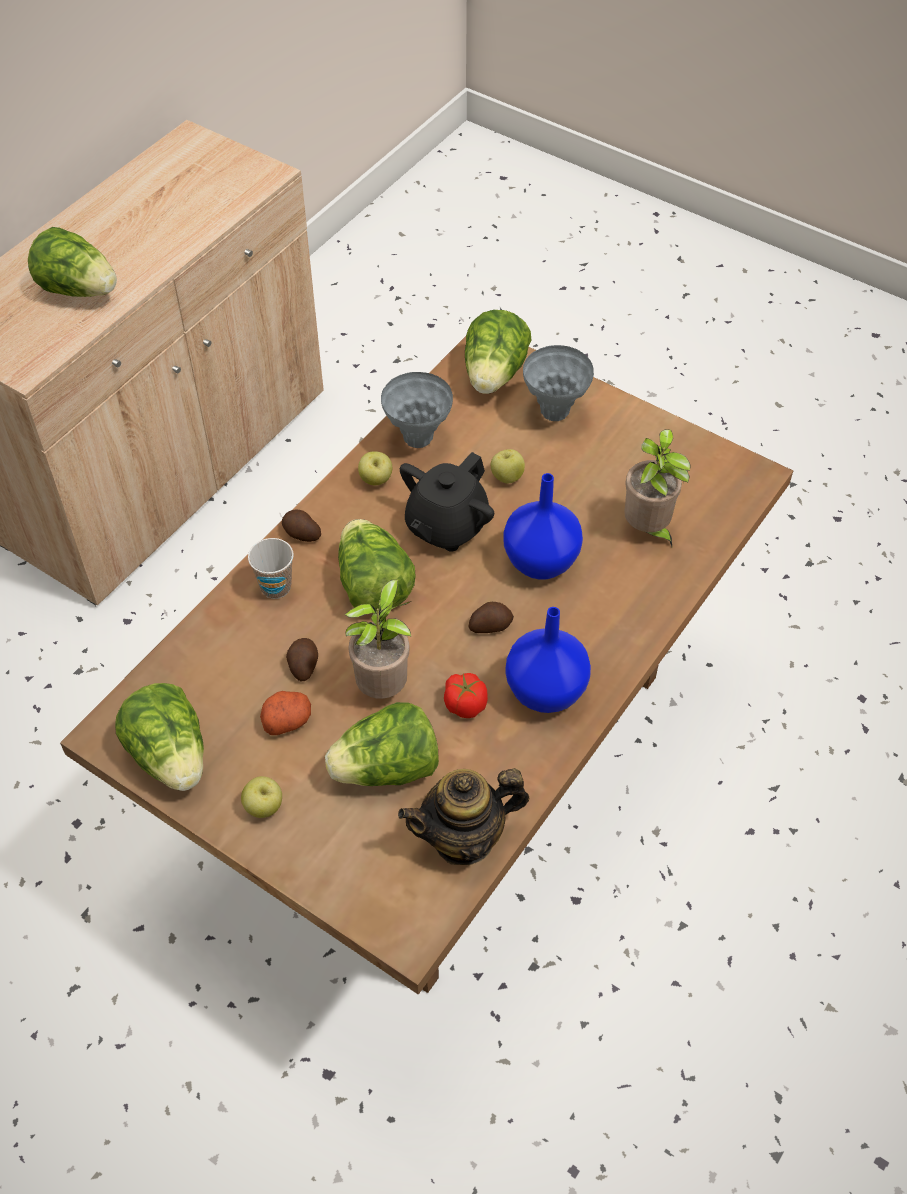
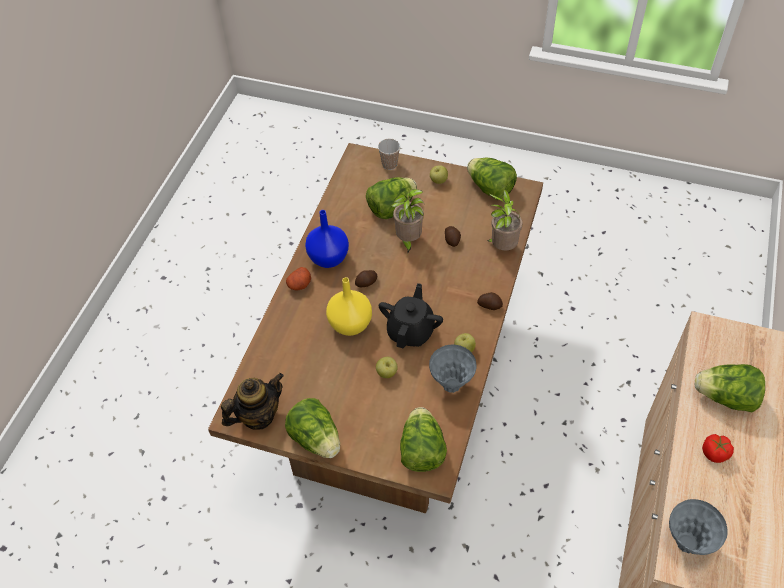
camera: 165 degrees right, 0 degrees up
cup [248,538,293,599] -> cup moved to [378,139,400,170]
potato [260,691,311,735] -> potato moved to [286,267,311,291]
lettuce [338,519,416,611] -> lettuce moved to [285,398,340,458]
teapot [398,768,529,865] -> teapot moved to [221,373,284,430]
tomato [444,673,488,718] -> tomato moved to [702,434,734,463]
blue vase [503,473,583,579] -> yellow vase [326,277,372,336]
grey vase [523,345,594,421] -> grey vase moved to [669,499,728,555]
potted plant [624,429,691,546] -> potted plant moved to [487,189,523,251]

